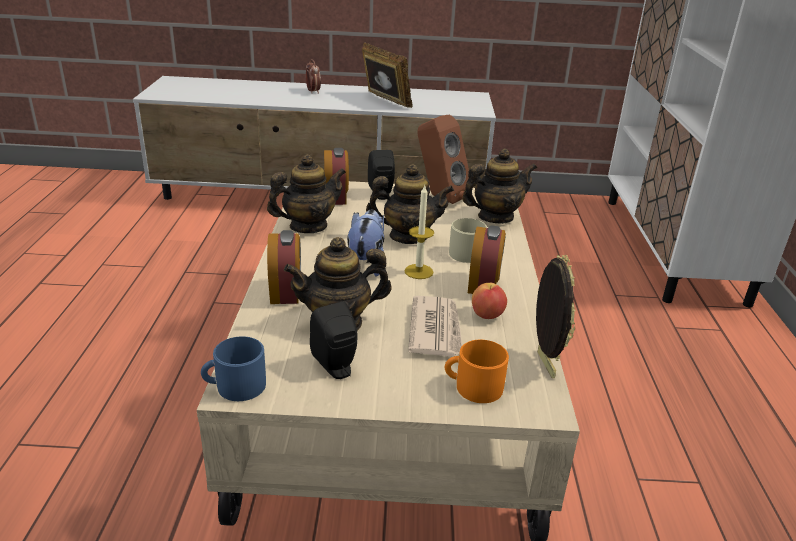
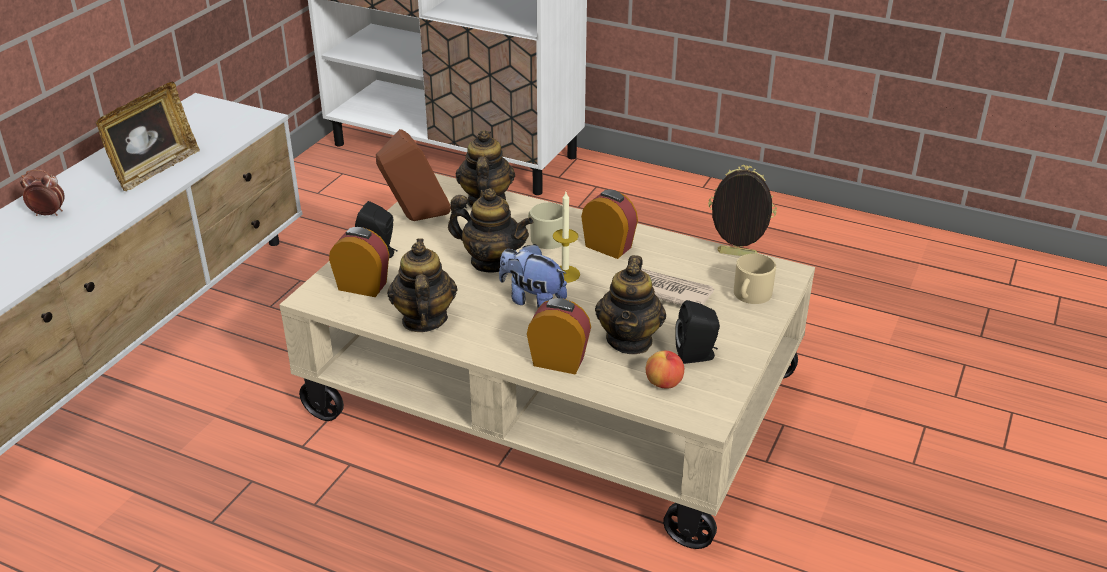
camera: 65 degrees left, 5 degrees up
blue mug [201,336,266,401] -> none
picture frame [362,42,412,108] -> picture frame turned 135 degrees clockwise [96,82,200,191]
teapot [366,164,454,244] -> teapot turned 90 degrees clockwise [448,188,533,273]
orange mug [445,340,509,403] -> beige mug [734,254,776,304]
apple [472,283,507,319] -> apple moved to [646,351,684,389]

